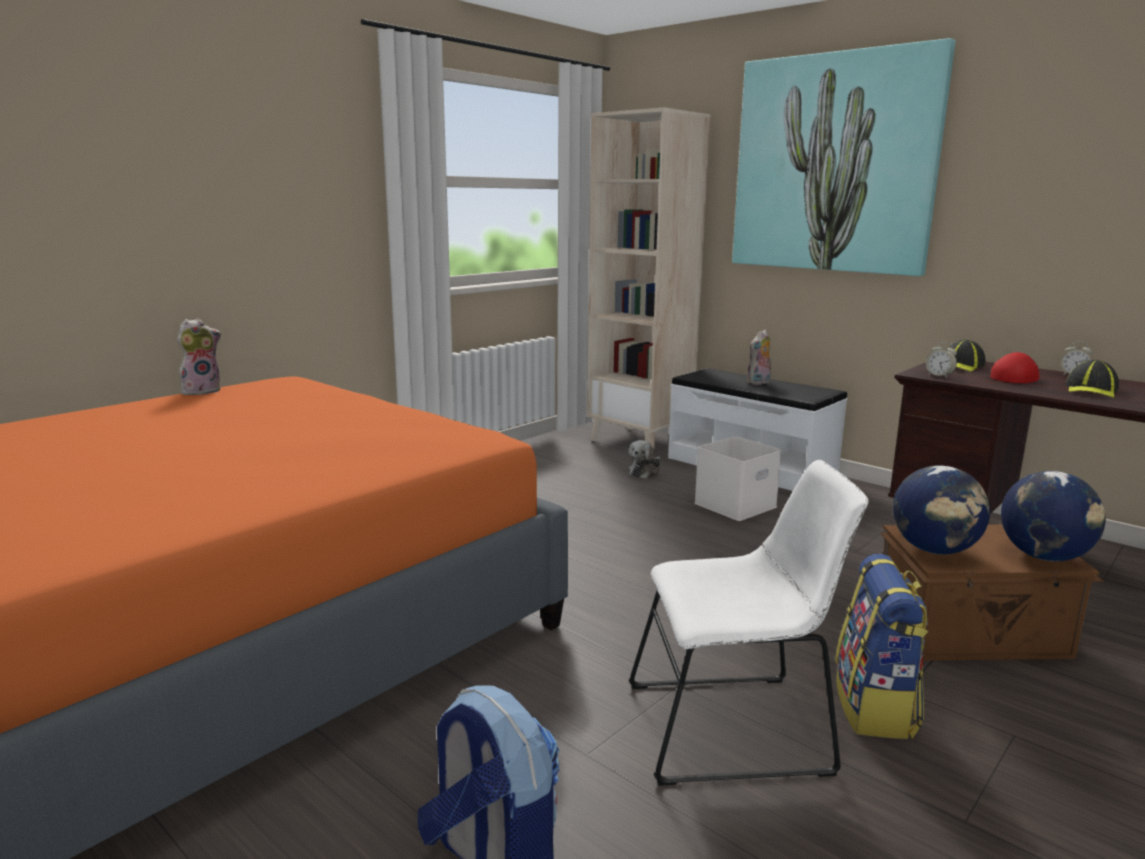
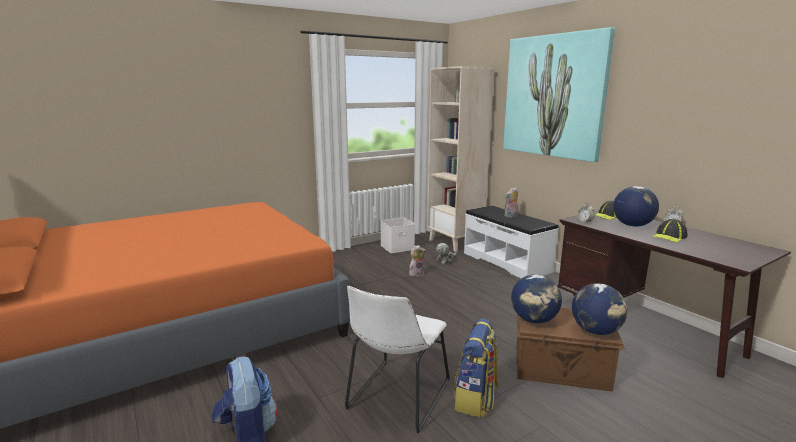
camera: 15 degrees right, 0 degrees up
plush toy [177,318,221,395] -> plush toy moved to [409,245,426,276]
white chair [628,460,869,786] -> white chair turned 105 degrees clockwise [345,286,450,433]
white storage box [694,436,782,521] -> white storage box moved to [380,217,415,253]
red cap [990,352,1040,383] -> globe [613,186,659,227]

